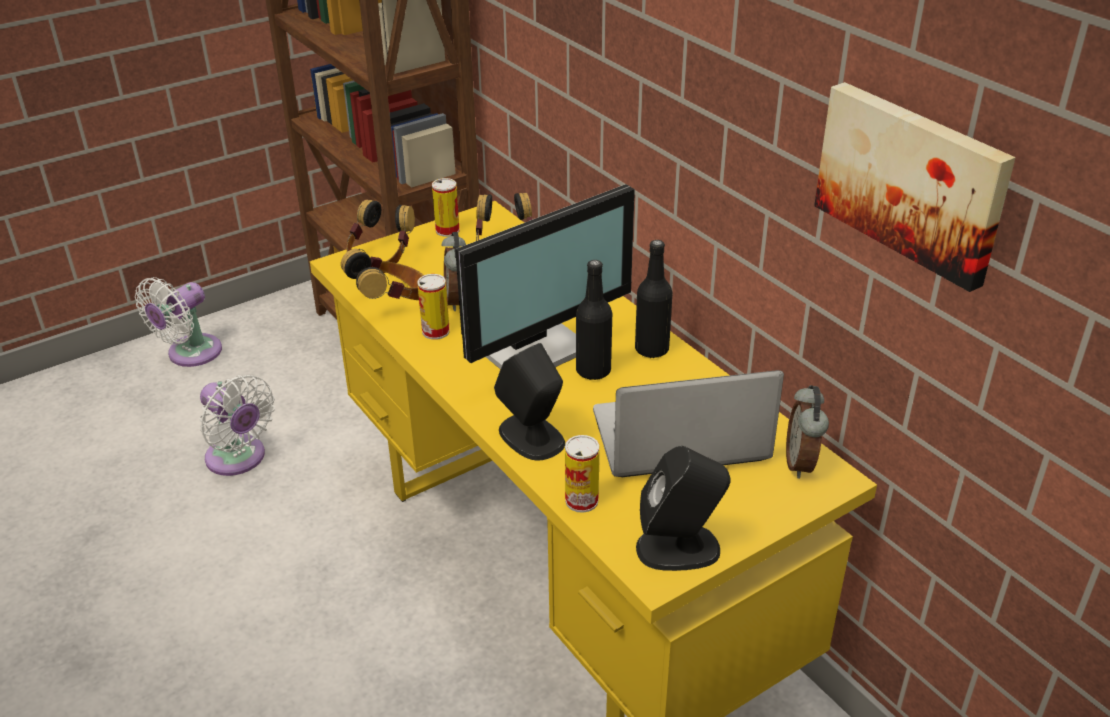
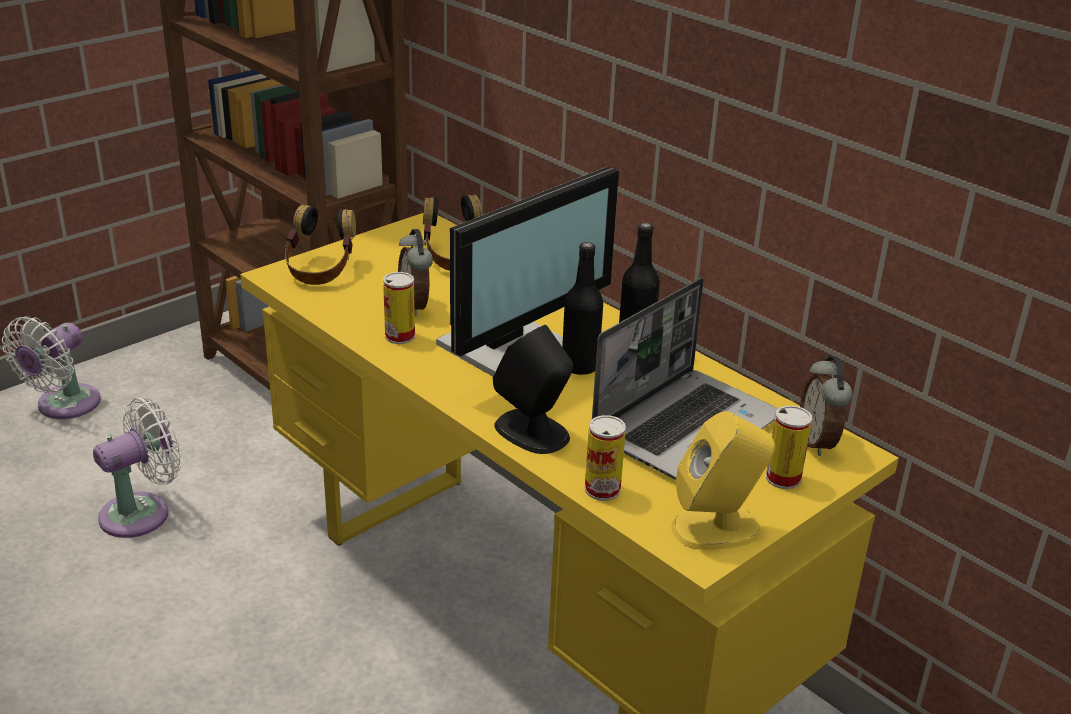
camera: 10 degrees left, 5 degrees down
white fan [200,375,275,476] -> white fan turned 75 degrees counterclockwise [93,397,181,538]
headphones [341,249,424,300] -> none
can [432,178,460,237] -> can moved to [766,405,812,489]
laptop [593,370,784,477] -> laptop turned 150 degrees clockwise [592,278,778,480]
black speaker [636,446,730,571] -> yellow speaker [671,411,775,550]
picture [814,82,1016,292] -> none

